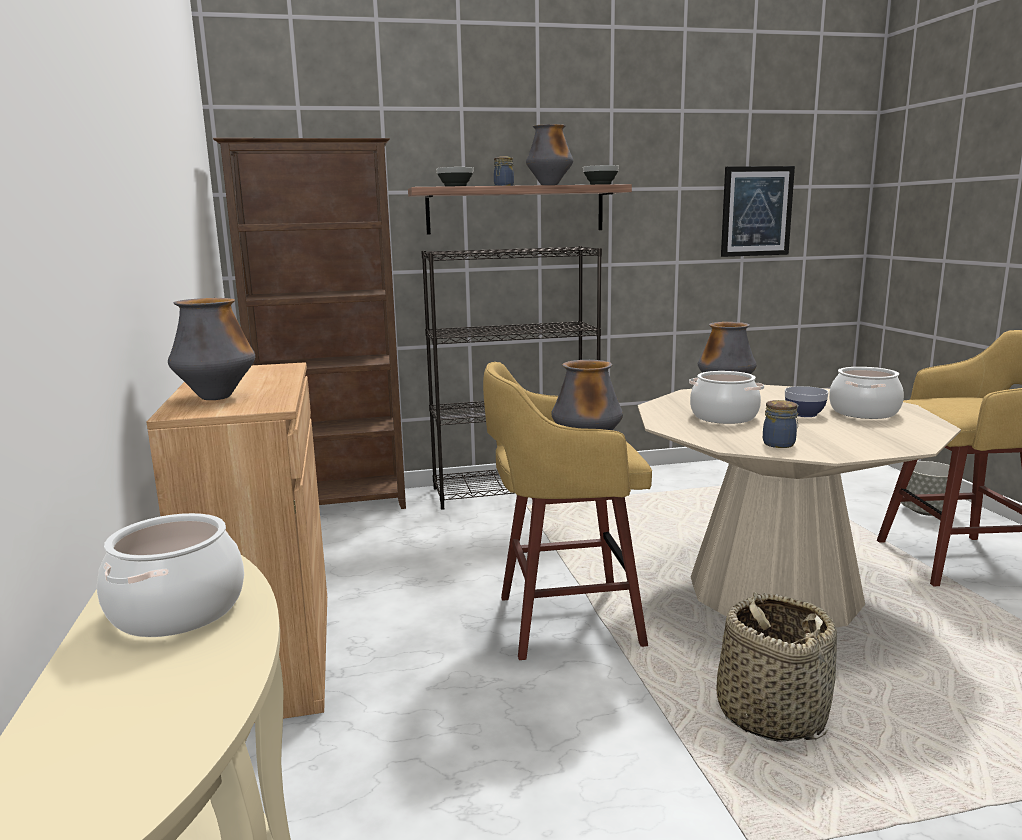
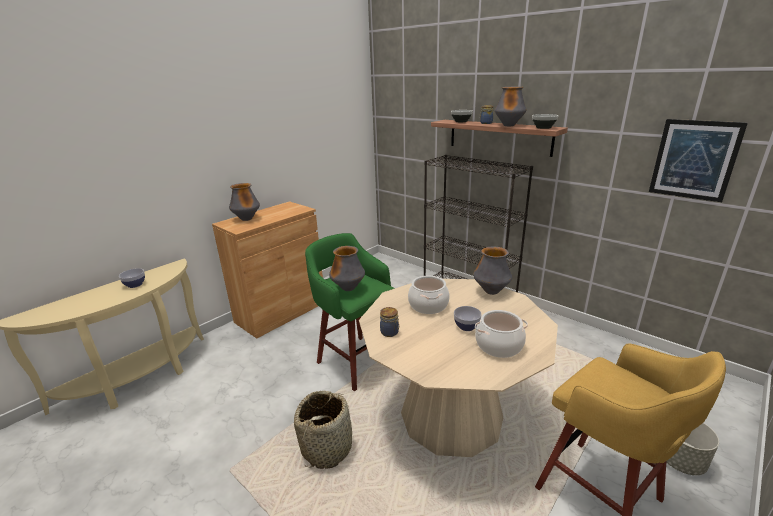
camera: 55 degrees right, 10 degrees up
cooking pot [97,513,244,637] -> bowl [119,268,145,288]
brown bookcase [213,138,406,509] -> none
yellow stool [483,362,652,660] -> green stool [305,233,395,391]

